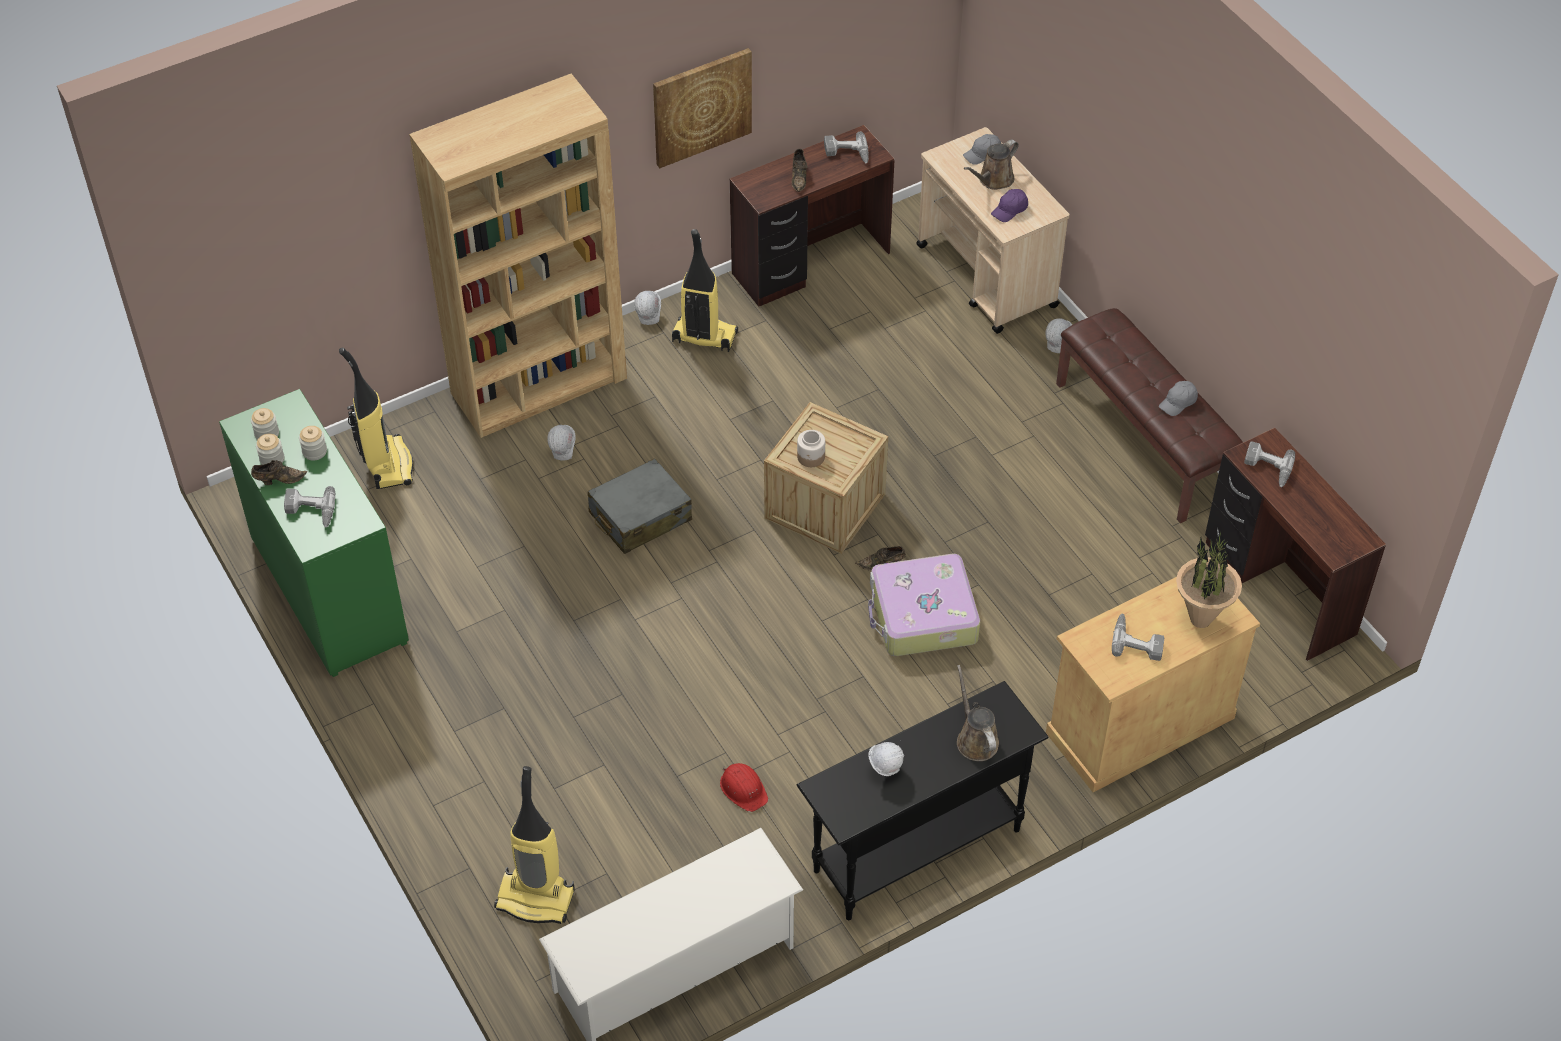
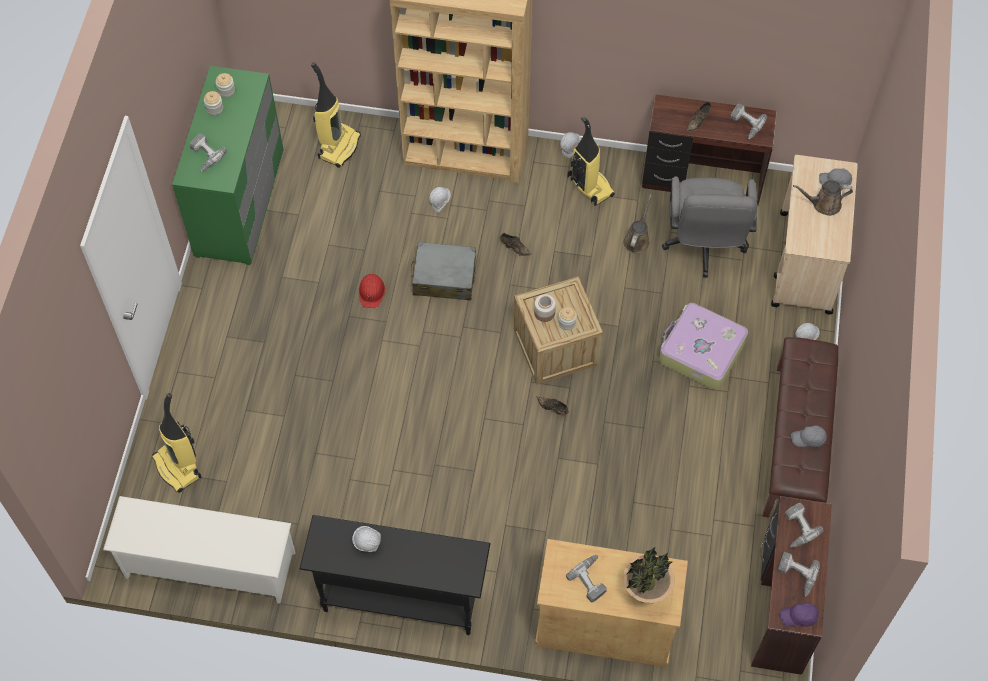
camera: 40 degrees right, 10 degrees up
brown shoe [251,460,307,485] -> brown shoe moved to [500,233,532,256]
jar [299,426,327,460] -> jar moved to [558,307,577,330]
picture [653,48,752,168] -> none
red hard hat [720,763,768,812] -> red hard hat moved to [359,272,385,308]
suitcase [868,554,980,656] -> suitcase moved to [659,303,748,390]
brown watering can [957,665,999,761] -> brown watering can moved to [623,194,652,253]
purple cap [991,189,1028,222] -> purple cap moved to [780,602,819,626]
none -> grey office chair [662,176,758,277]
none -> power drill [778,552,820,597]

